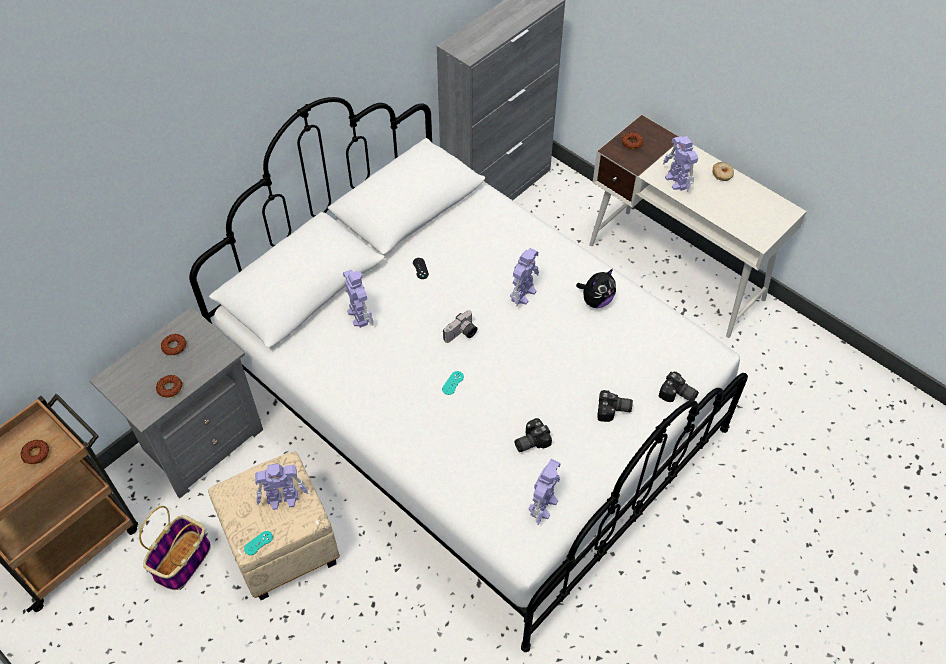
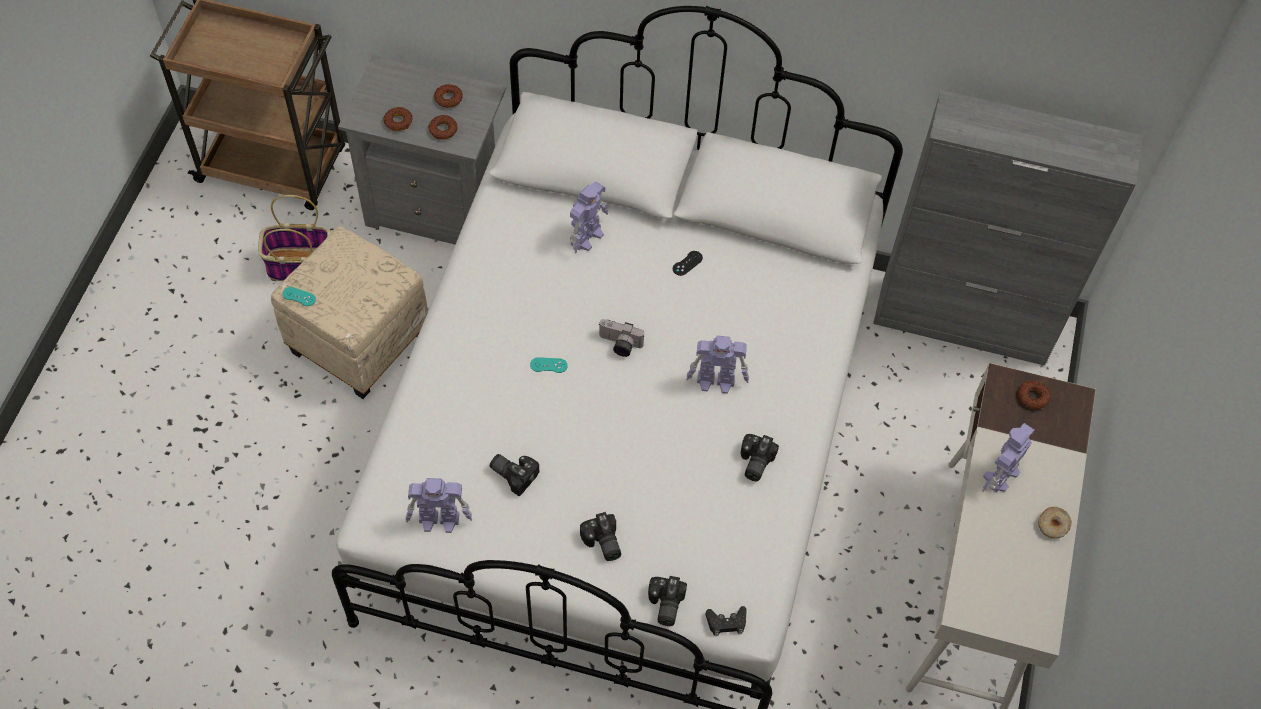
camera: 60 degrees right, 5 degrees up
donut [20,440,49,464] -> donut moved to [428,115,458,139]
toy robot [255,464,308,510] -> none
plush toy [576,269,616,308] -> camera [741,434,779,481]
none -> black game controller [706,606,747,636]

